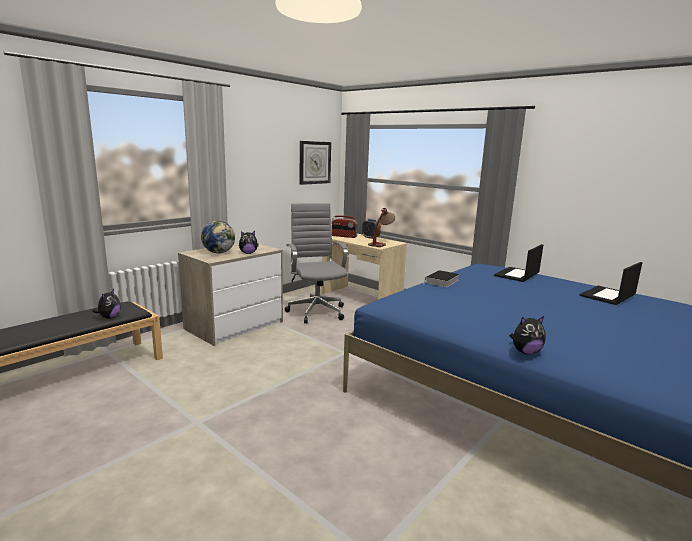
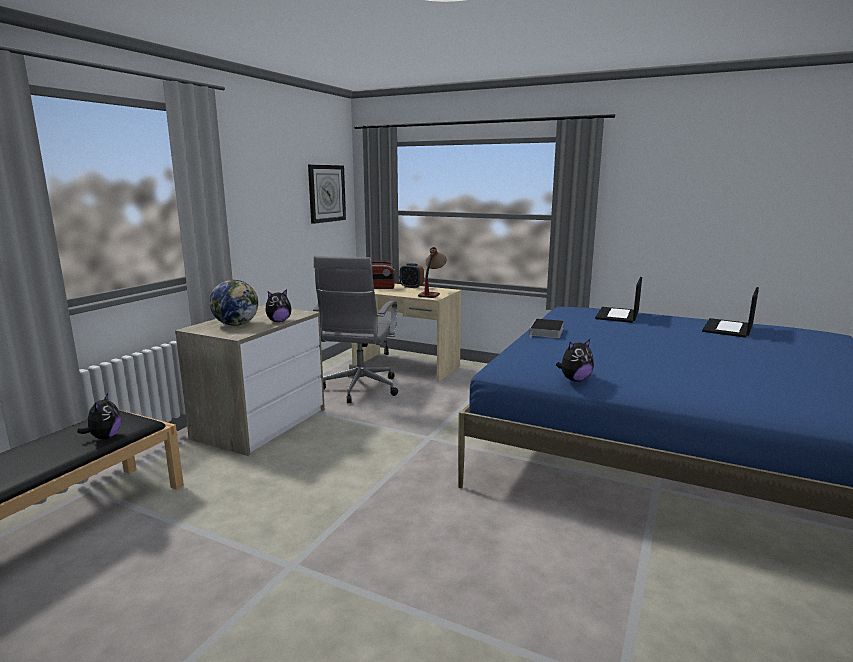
camera: 15 degrees left, 0 degrees up
grey office chair [284,203,348,323] -> grey office chair turned 135 degrees counterclockwise [313,256,398,403]
plush toy [510,316,545,355] -> plush toy moved to [556,339,594,382]

